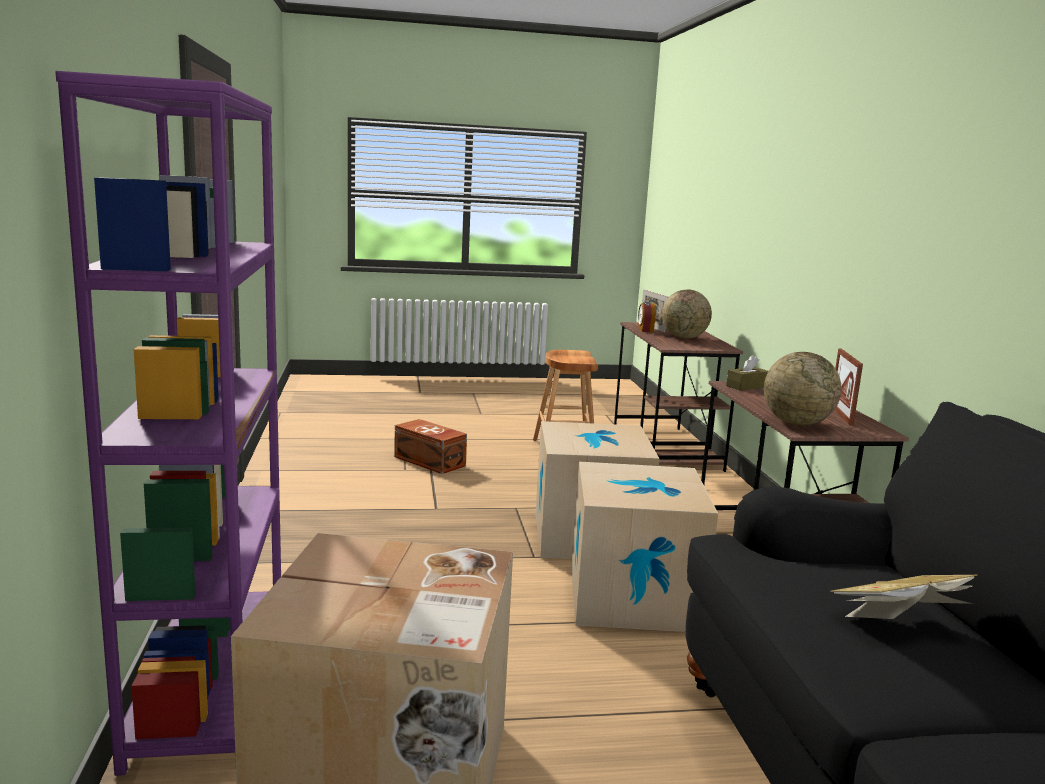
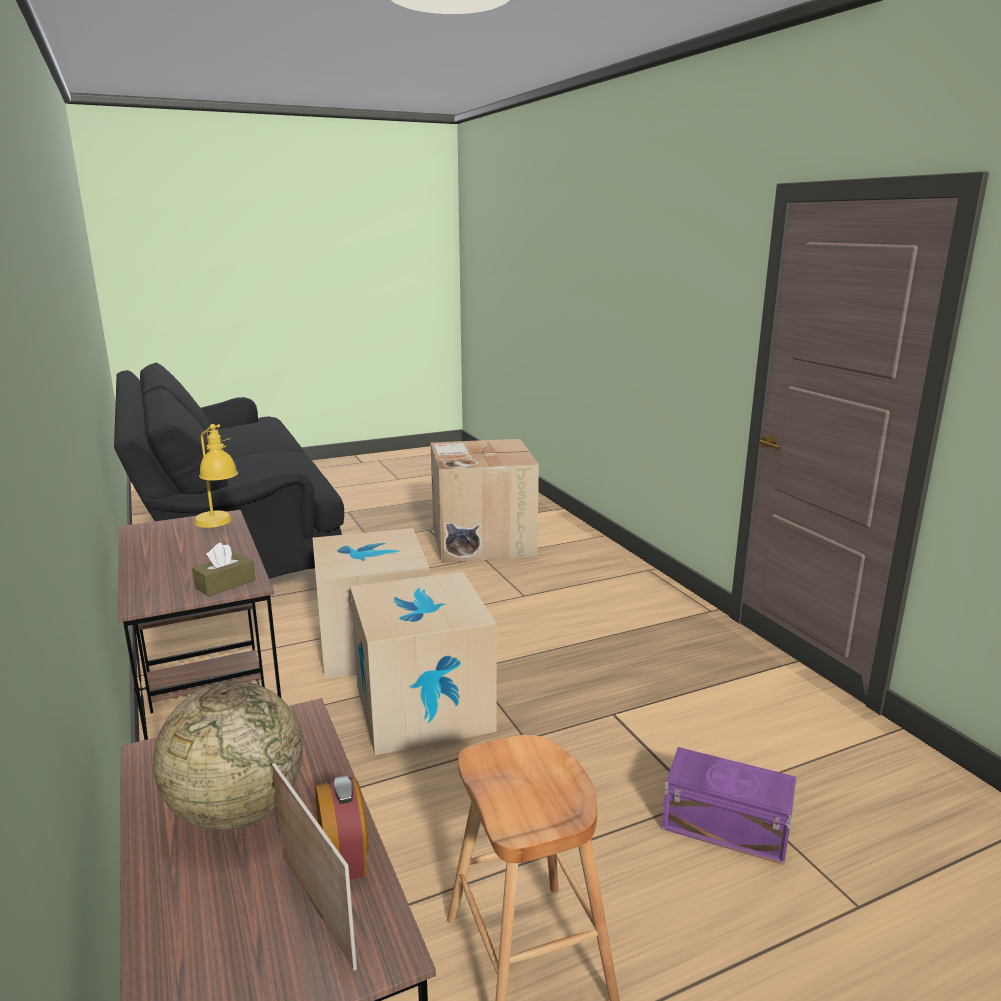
camera: 165 degrees right, 5 degrees up
purple bookcase [55,71,281,776] -> none
brown storage box [394,419,467,474] -> purple storage box [662,747,796,865]
globe [764,352,842,426] -> yellow table lamp [194,424,238,528]
book [830,575,977,619] -> none
picture frame [835,348,863,426] -> none

